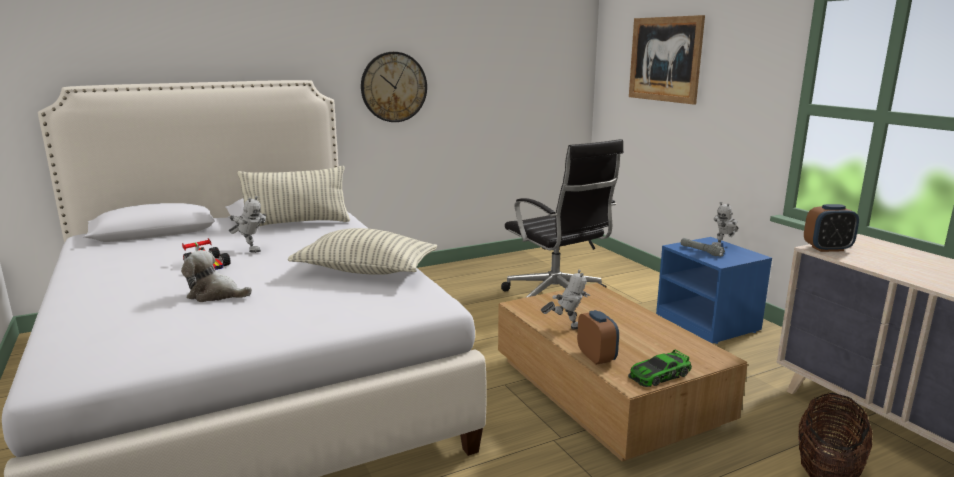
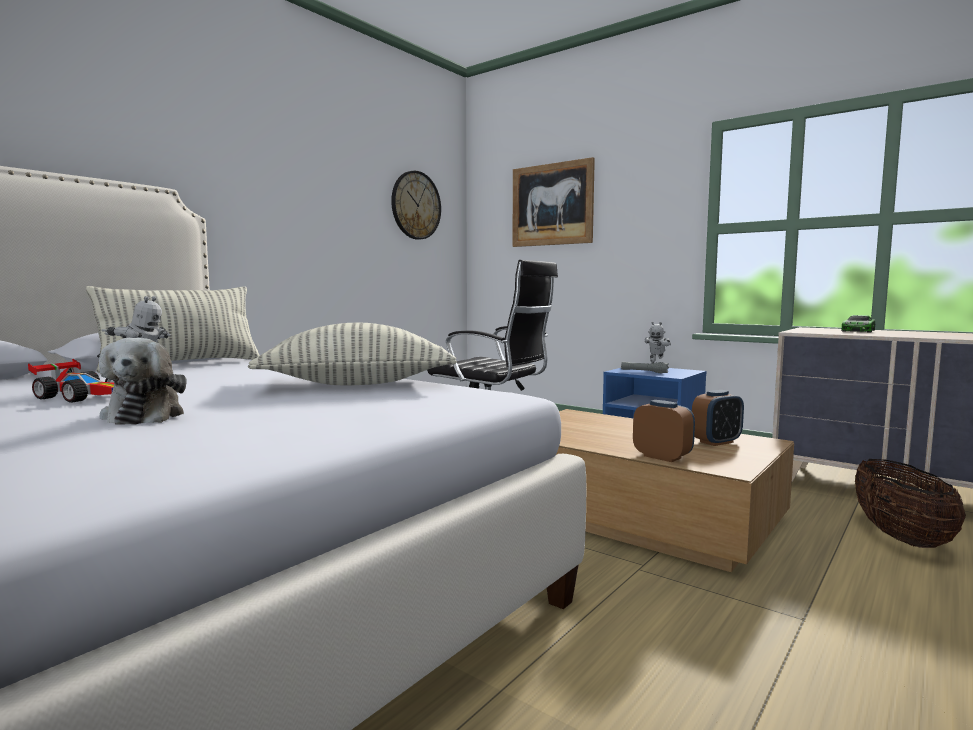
camera: 25 degrees left, 10 degrees down
plush toy [181,250,252,302] -> plush toy turned 90 degrees counterclockwise [99,338,186,425]
wall clock [361,52,427,122] -> wall clock moved to [391,171,441,240]
toy robot [541,270,590,329] -> none
toy car [628,349,692,387] -> toy car moved to [841,315,875,332]
alarm clock [804,204,859,252] -> alarm clock moved to [692,390,744,446]

